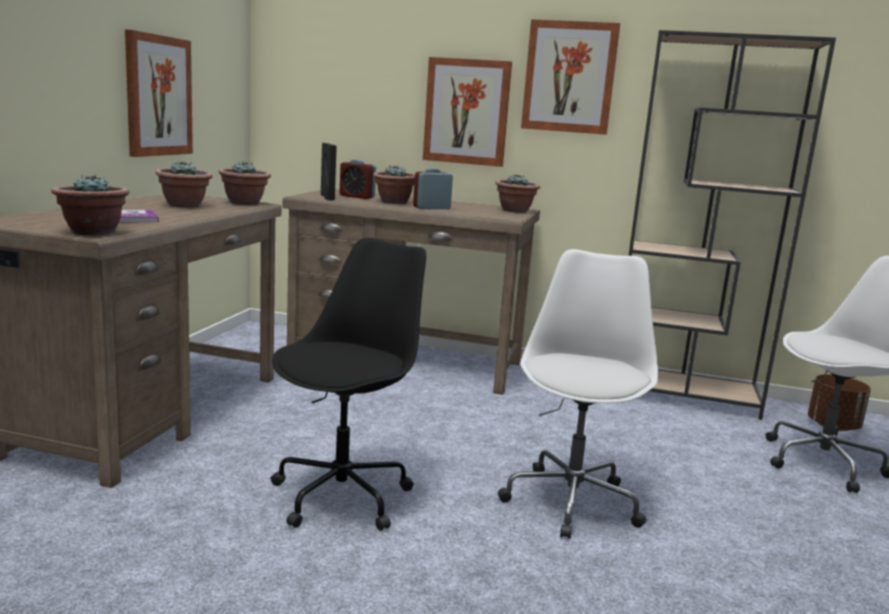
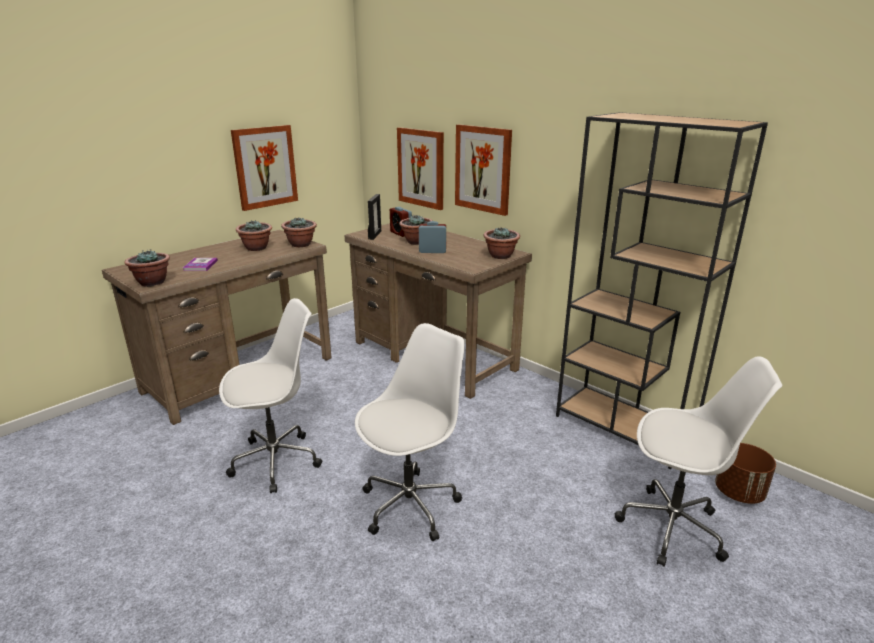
camera: 30 degrees right, 10 degrees up
black office chair [270,238,426,531] -> white office chair [219,298,323,493]
picture [521,19,620,135] -> picture moved to [397,127,444,210]

